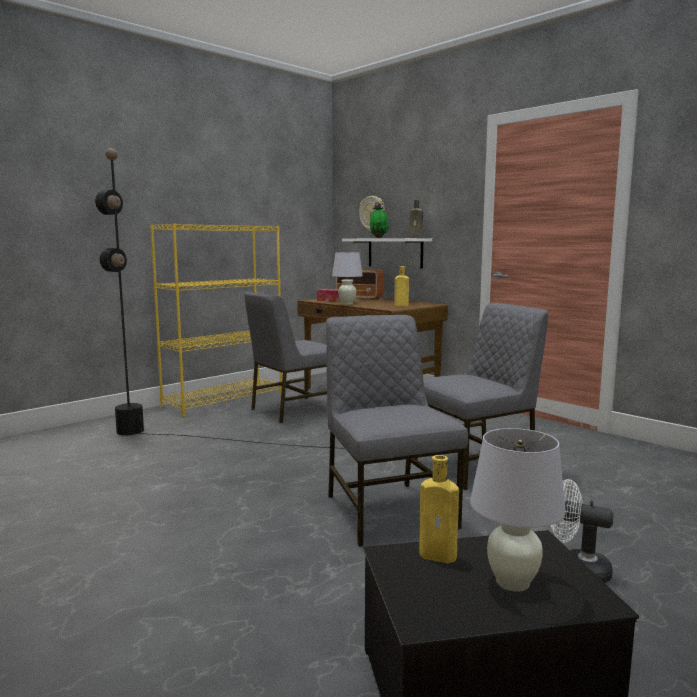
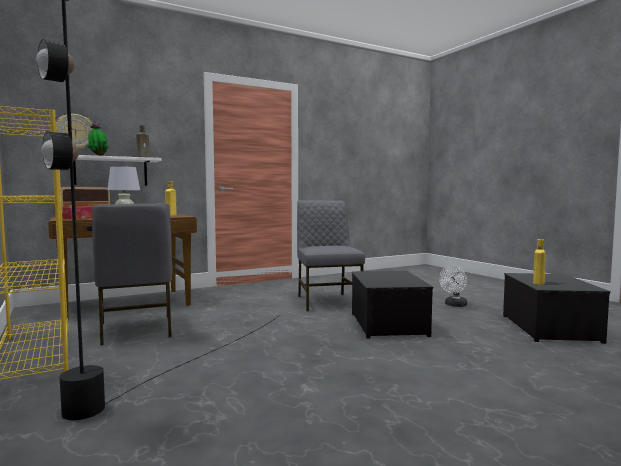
camera: 75 degrees left, 5 degrees down
grey chair [326,315,468,547] -> storage box [352,271,434,339]
white table lamp [470,428,566,592] -> none

